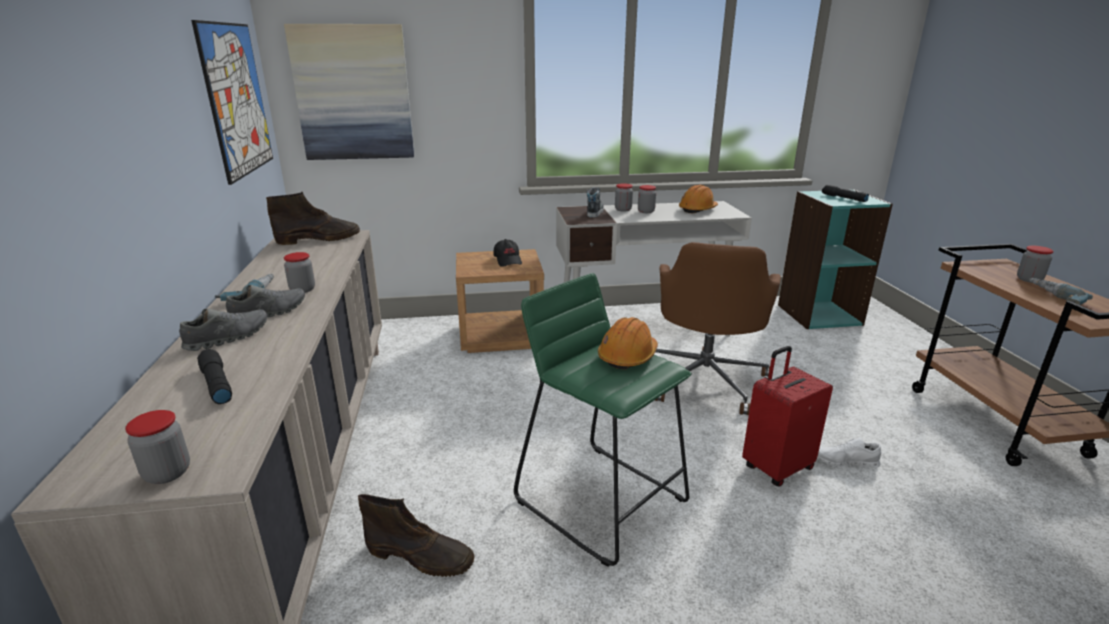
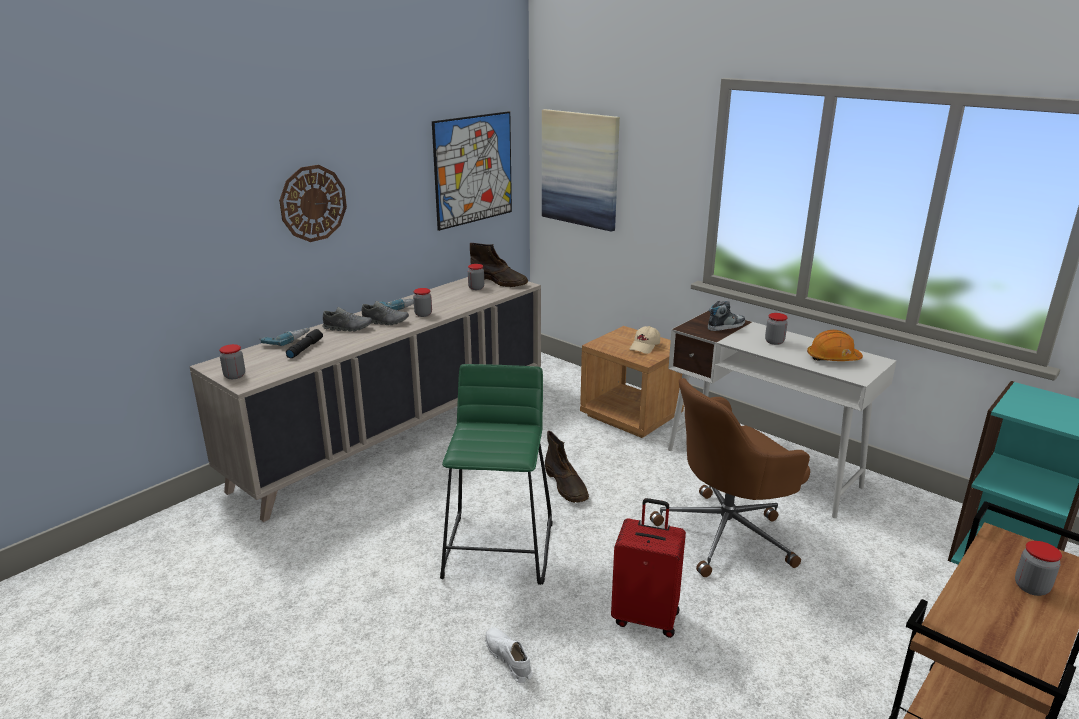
camera: 50 degrees right, 0 degrees up
brown boot [358,494,475,577] -> brown boot moved to [545,431,589,503]
black cap [493,239,522,267] -> beige cap [629,326,660,354]
orange hard hat [598,317,658,369] -> none
jar [615,183,633,212] -> jar moved to [468,264,484,290]
white shoe [818,437,881,468] -> white shoe moved to [485,628,533,683]
black flashlight [822,185,869,202] -> none
power drill [1029,278,1093,305] -> power drill moved to [260,328,310,346]
none -> wall clock [279,165,347,242]

